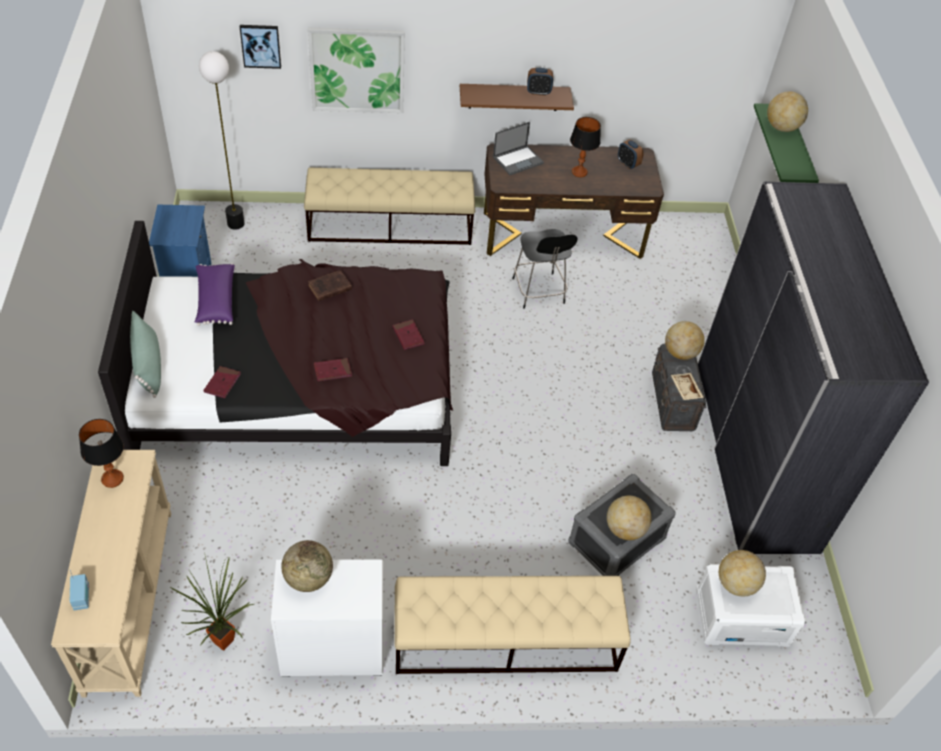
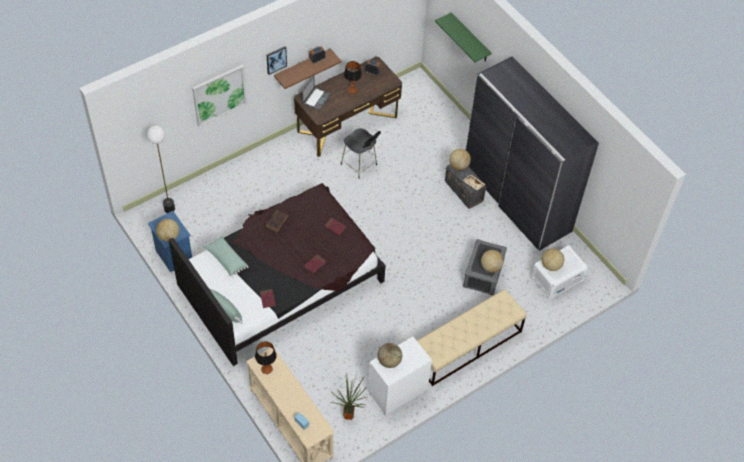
camera: 30 degrees left, 5 degrees up
purple pillow [195,263,235,326] -> green pillow [203,235,249,277]
picture [240,25,281,69] -> picture moved to [267,46,287,75]
beige bench [304,168,475,245] -> none
globe [767,91,808,132] -> globe moved to [156,219,179,242]

